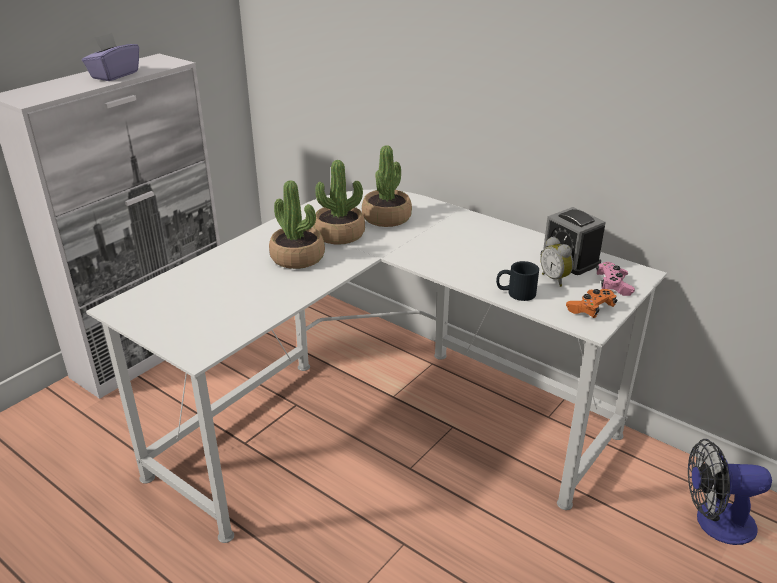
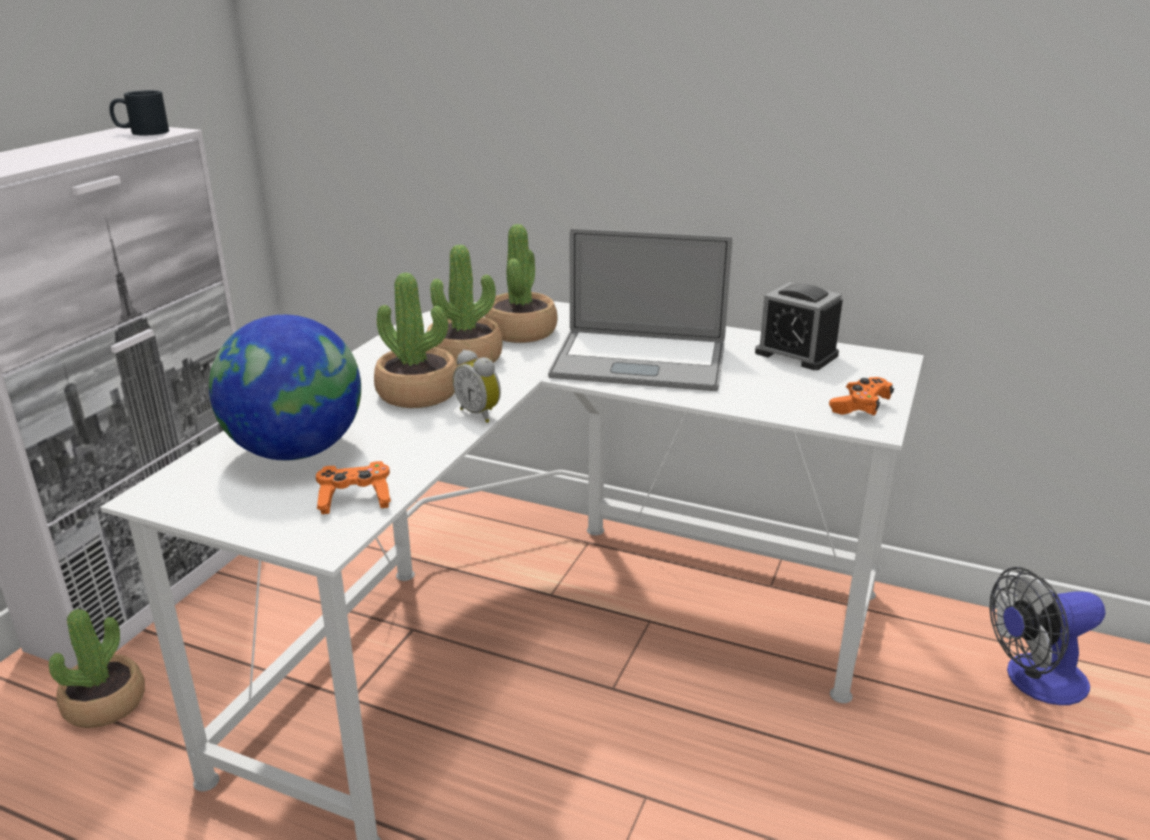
camera: 15 degrees left, 5 degrees down
purple tissue box [82,33,139,81] -> none
black mug [496,261,539,301] -> black mug moved to [110,90,169,135]
alarm clock [540,237,573,287] -> alarm clock moved to [453,350,501,423]
pink game controller [596,262,635,296] -> none
none -> potted plant [49,609,145,728]
none -> globe [209,315,361,461]
none -> orange game controller [316,461,391,514]
none -> laptop [548,228,732,391]

